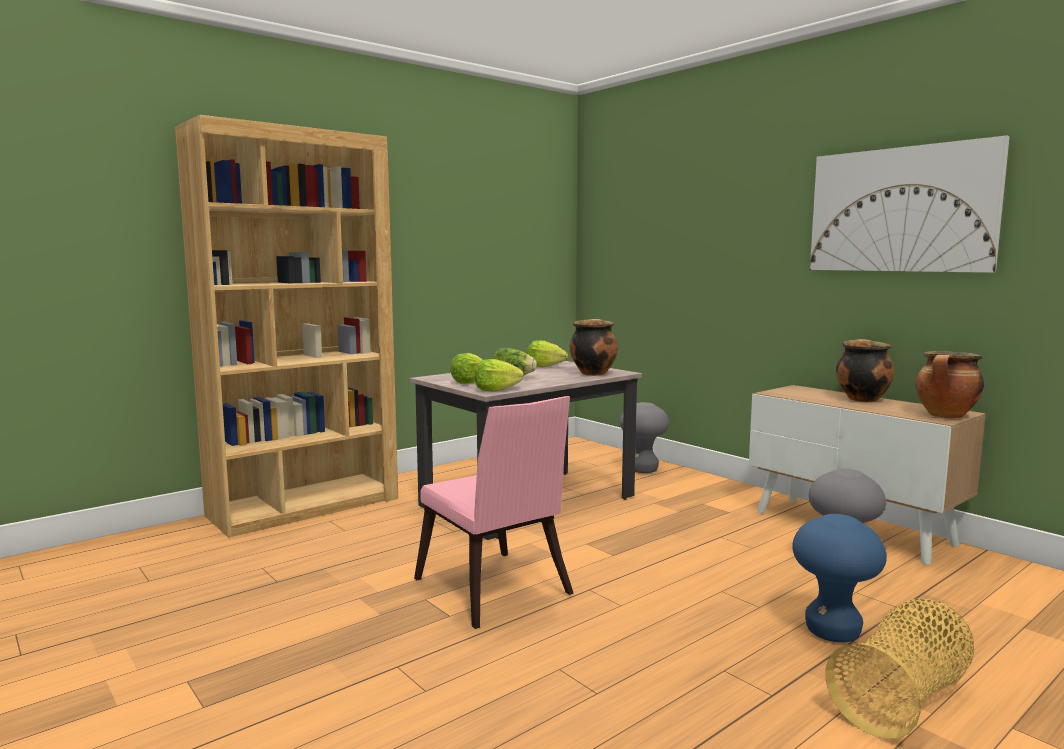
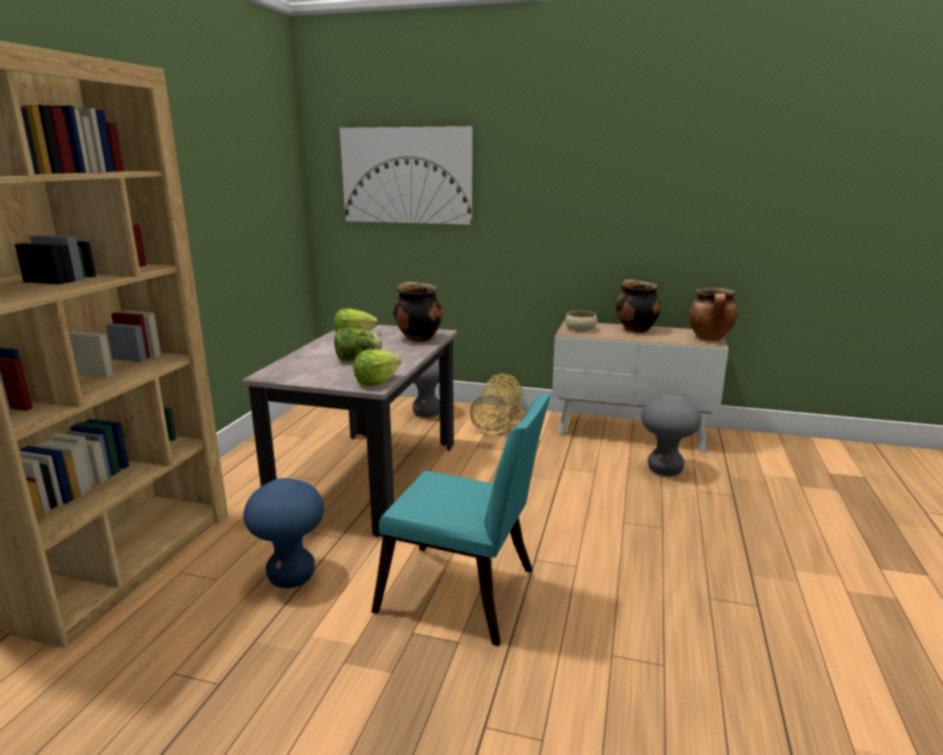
camera: 35 degrees left, 10 degrees up
pink chair [414,396,574,629] -> turquoise chair [371,393,551,646]
lettuce [450,353,483,384] -> none
blue stool [792,514,887,643] -> blue stool moved to [243,478,324,588]
picture [810,136,1010,273] -> picture moved to [340,126,472,225]
basket [825,598,974,739] -> basket moved to [470,373,522,435]
none -> beige bowl [565,311,597,332]

